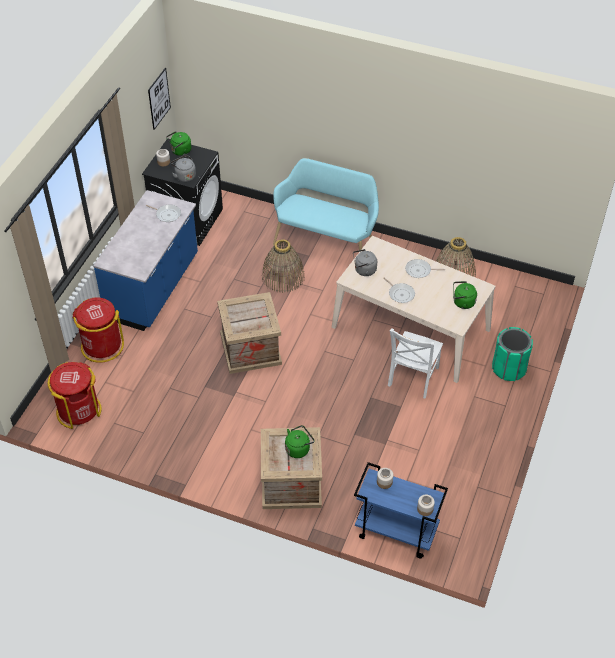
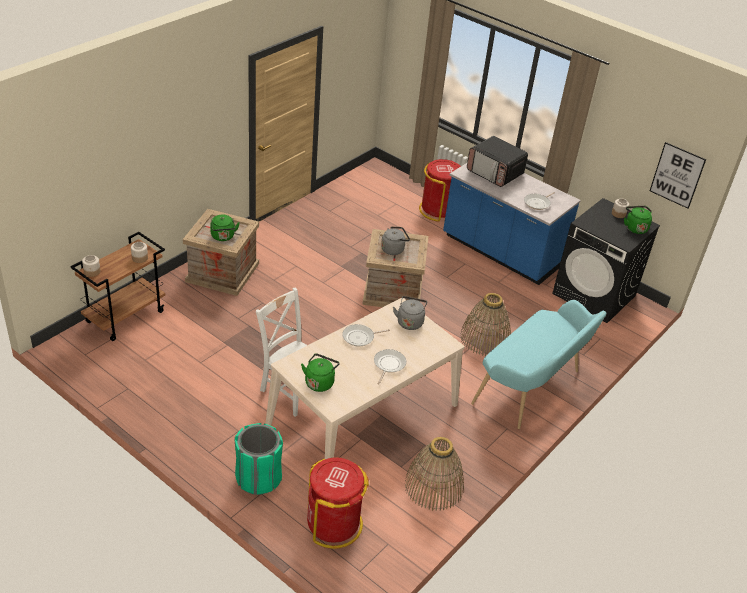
camera: 105 degrees right, 10 degrees down
red trash can [48,362,101,429] -> red trash can moved to [307,457,369,549]
grey kettle [170,155,196,182] -> grey kettle moved to [381,227,410,255]
blue cart [354,462,448,559] -> brown cart [70,232,165,341]
none -> microwave [467,136,528,187]

